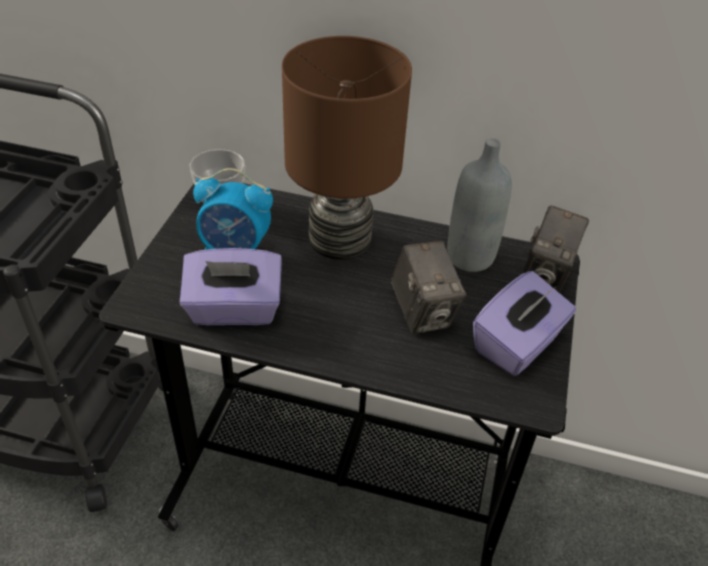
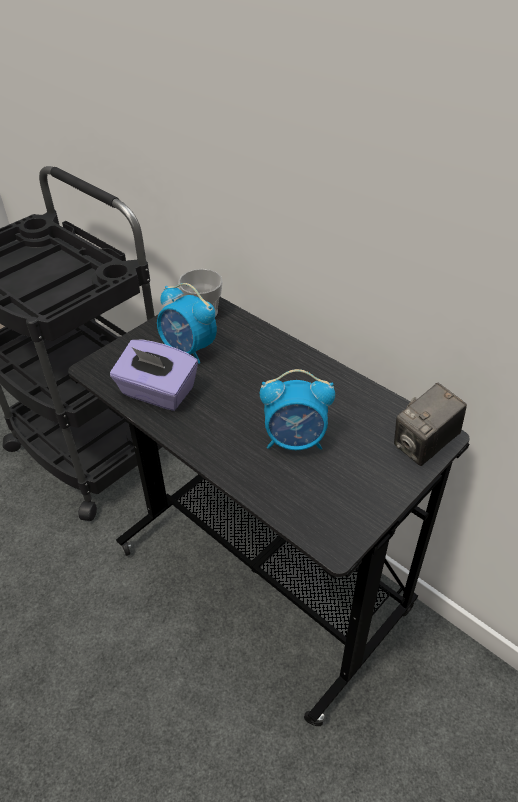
camera: 30 degrees right, 0 degrees up
brown table lamp [282,36,412,260] -> none
camera [390,241,466,334] -> alarm clock [260,369,335,450]
grey bottle [448,138,512,272] -> none
purple tissue box [473,271,576,376] -> none

